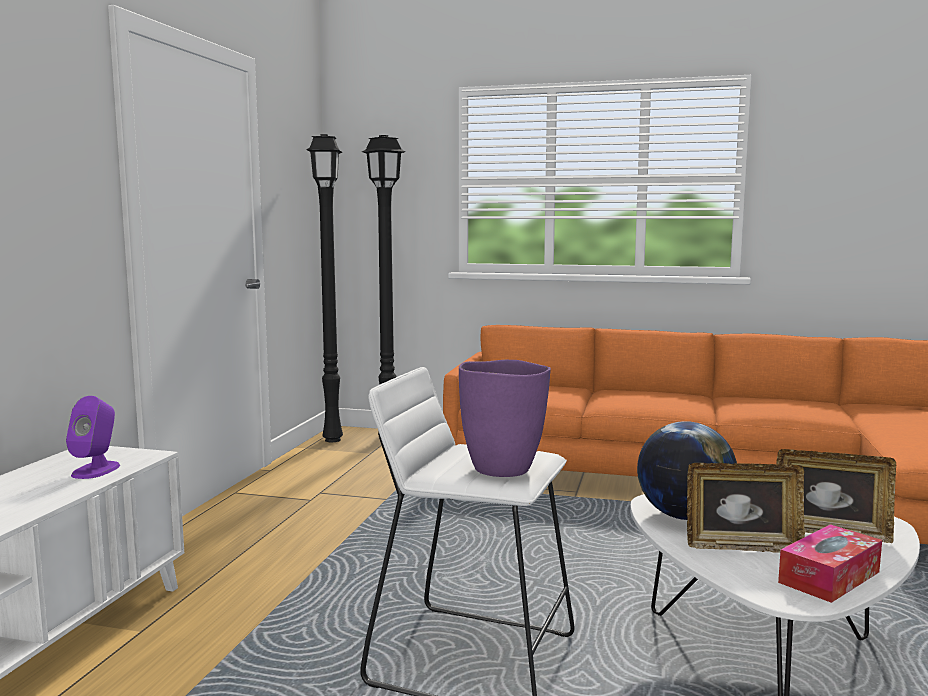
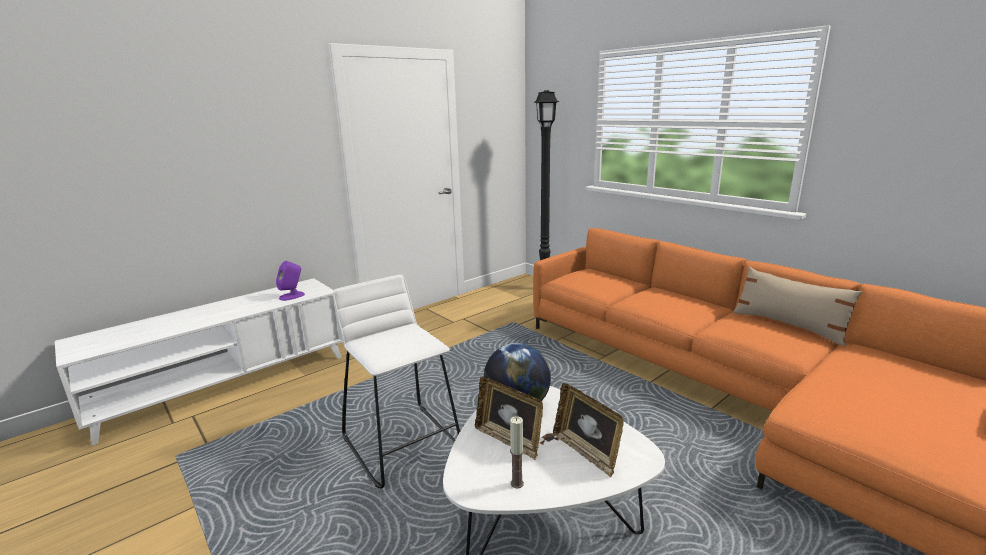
camera: 35 degrees right, 10 degrees up
black floor lamp [306,134,343,442] -> none
purple vase [459,360,551,477] -> none
tissue box [778,524,882,603] -> candle [510,416,524,489]
none -> beige pillow [733,267,863,346]

